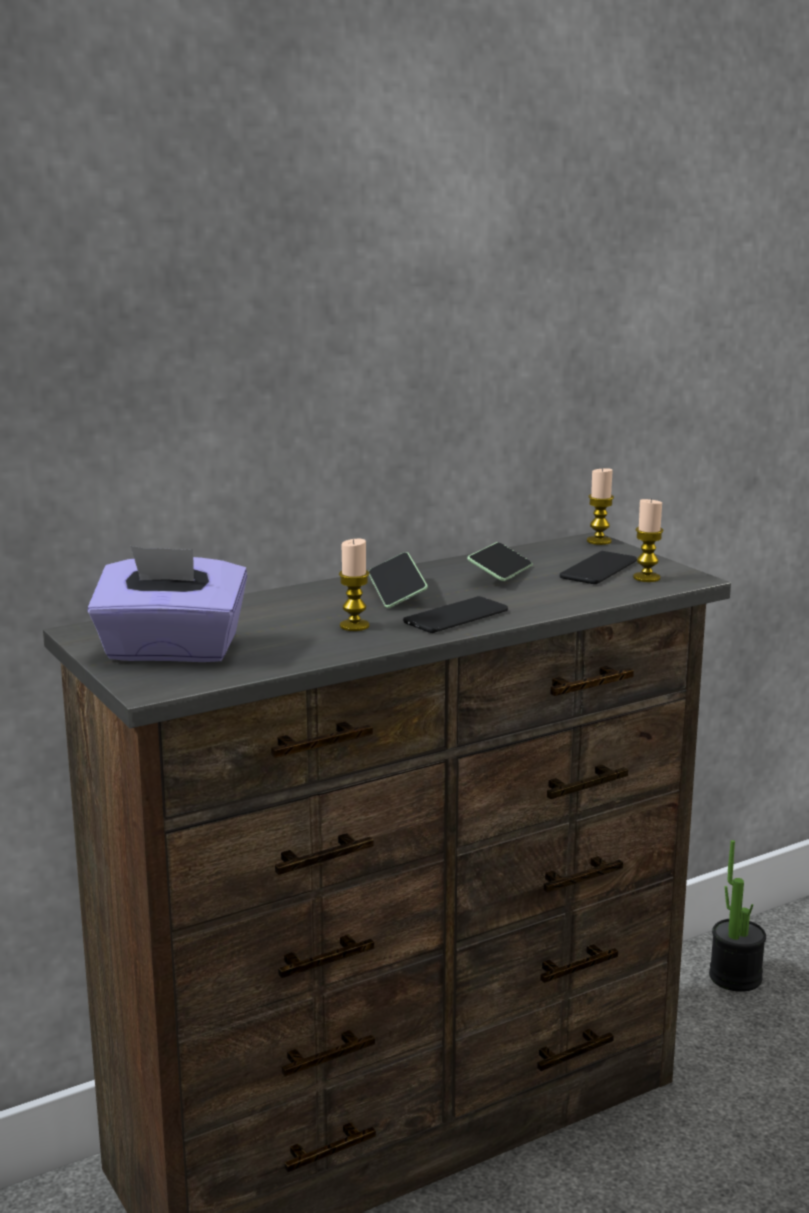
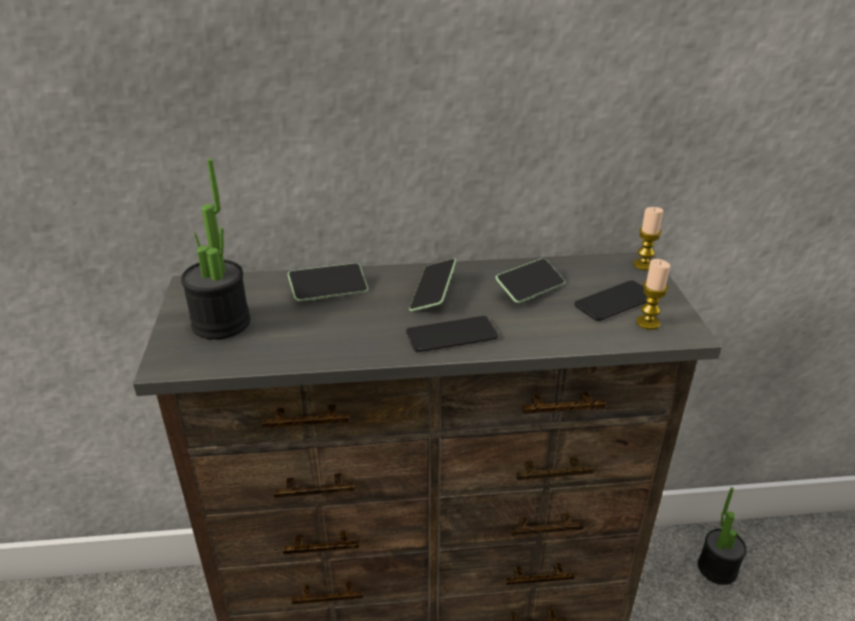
camera: 25 degrees right, 15 degrees up
purple tissue box [87,546,248,662] -> potted plant [181,159,250,340]
candle [339,539,370,631] -> none
none -> phone [288,263,368,301]

